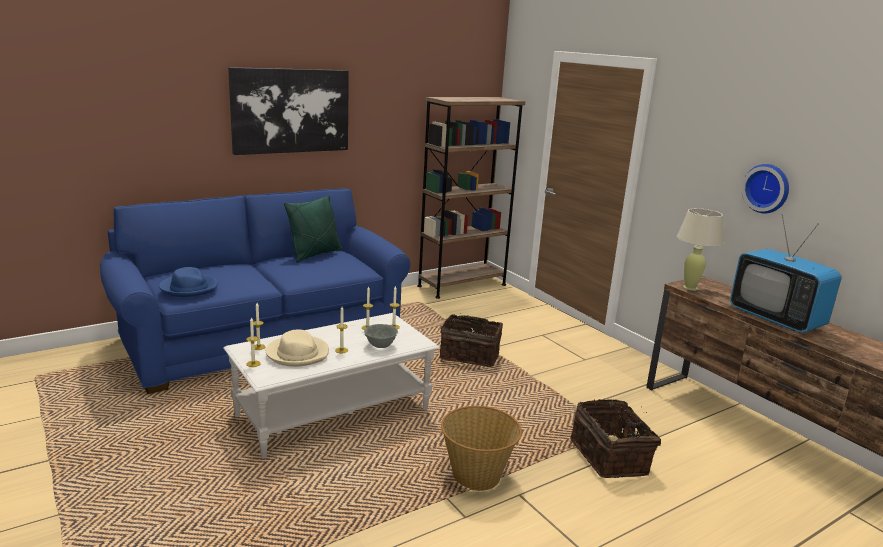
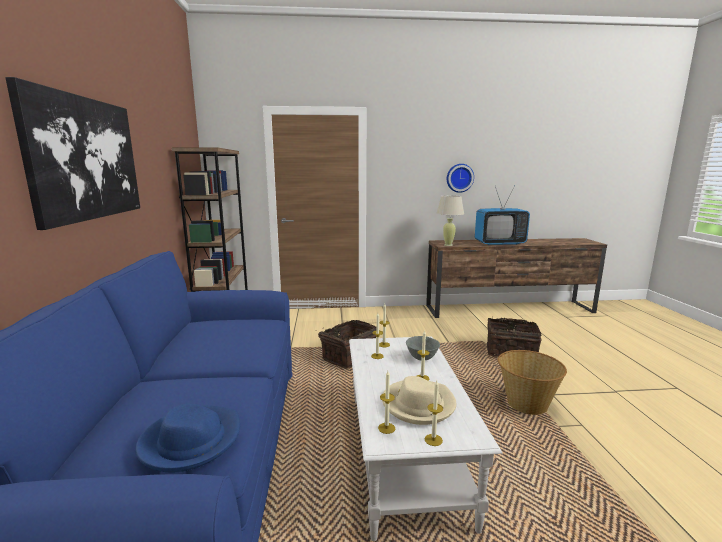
camera: 60 degrees left, 5 degrees down
green pillow [284,195,342,263] -> none

